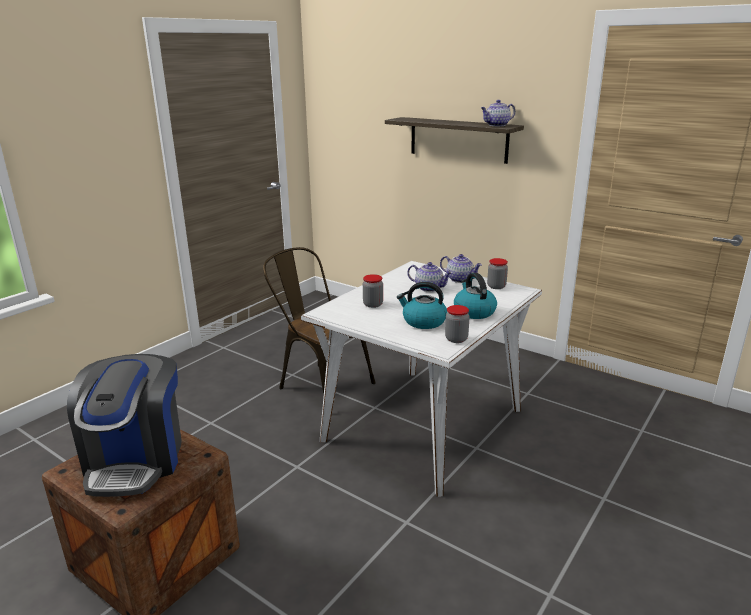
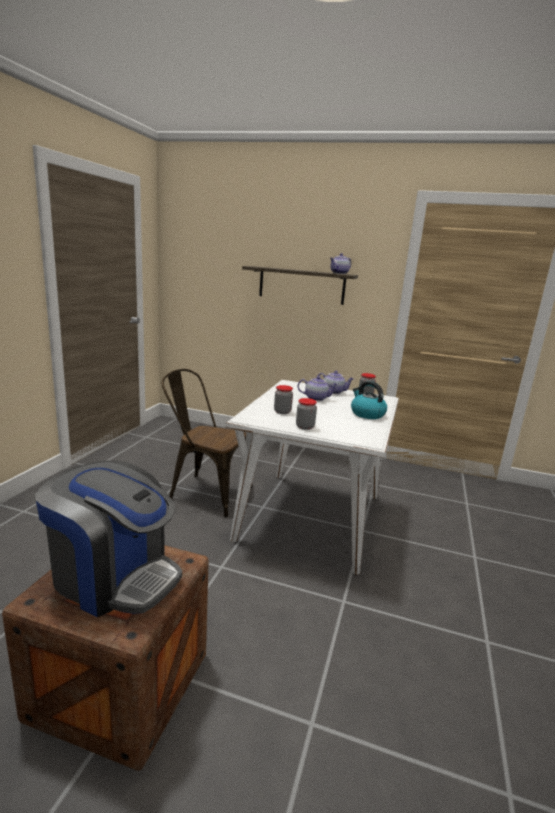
camera: 20 degrees left, 5 degrees down
coffee machine [67,354,181,497] -> coffee machine turned 45 degrees counterclockwise [35,460,182,617]
kettle [397,282,447,329] -> none
jar [445,305,469,343] -> jar moved to [296,398,317,430]

